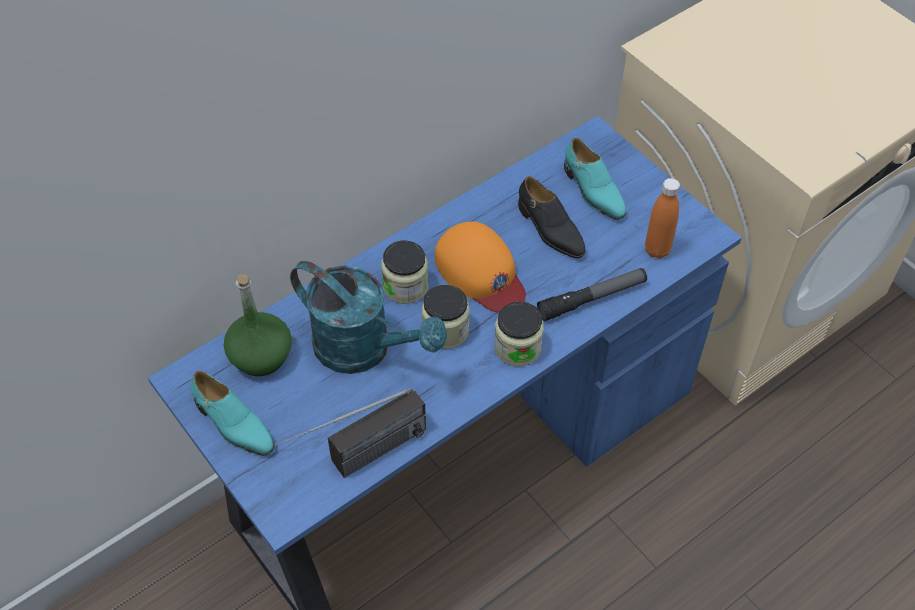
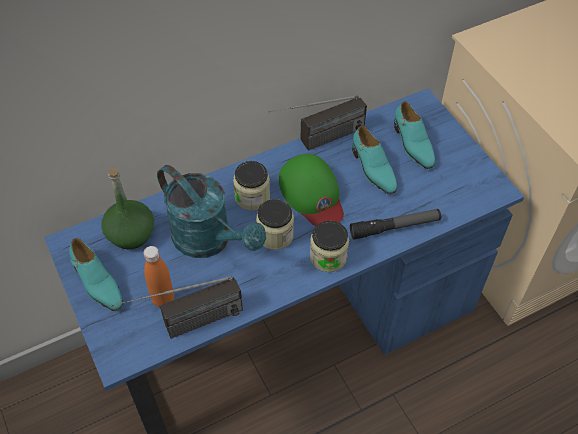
camera: 10 degrees right, 0 degrees up
orange cap [435,221,526,312] -> green cap [279,154,344,226]
black shoe [518,176,586,258] -> turquoise shoe [352,126,397,194]
orange bottle [645,178,680,259] -> orange bottle moved to [144,246,174,307]
none -> radio [268,96,367,151]

